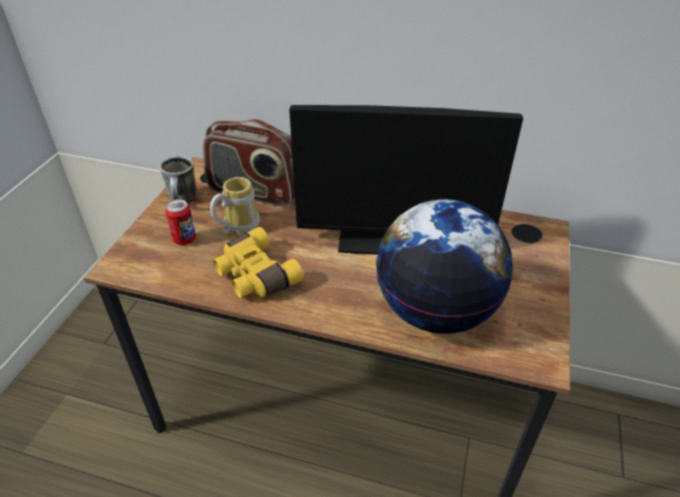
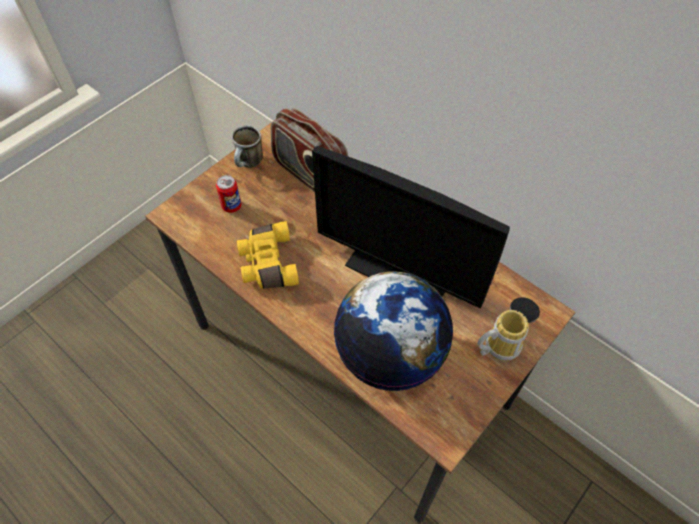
camera: 25 degrees right, 15 degrees up
mug [210,177,260,234] -> mug moved to [477,310,528,361]

